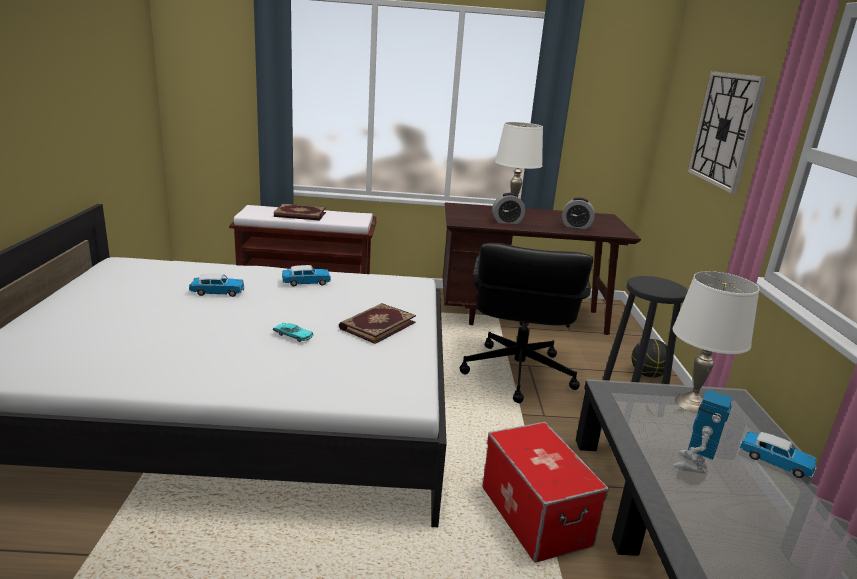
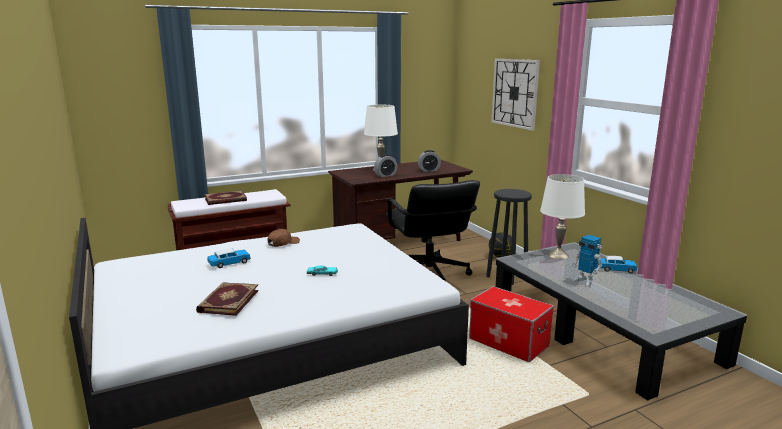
camera: 25 degrees left, 5 degrees down
toy car [282,265,331,286] -> brown cap [267,229,300,247]
book [339,303,416,344] -> book moved to [196,282,259,316]
toy robot [673,389,733,474] -> toy robot turned 45 degrees counterclockwise [572,235,602,287]

